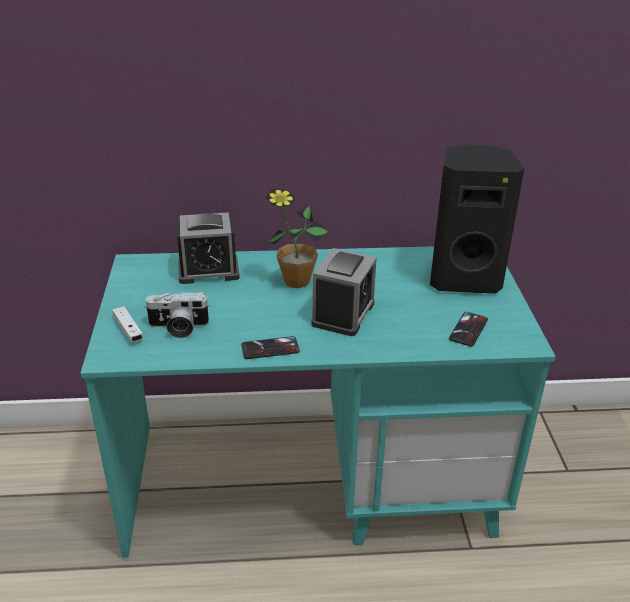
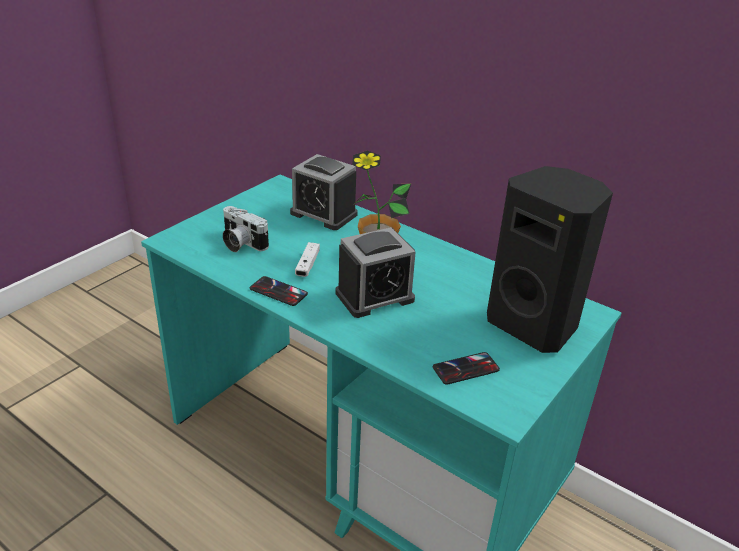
camera: 40 degrees right, 0 degrees up
white game controller [112,306,143,342] -> white game controller moved to [295,242,320,277]

